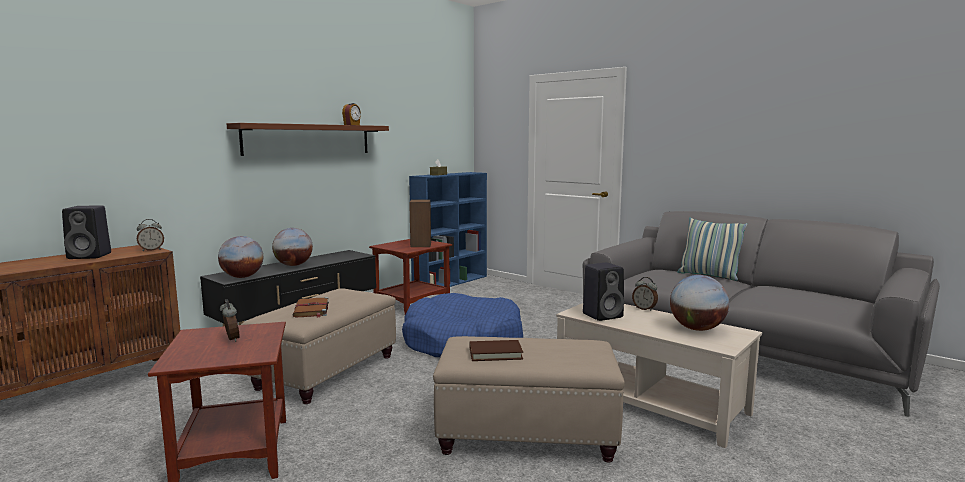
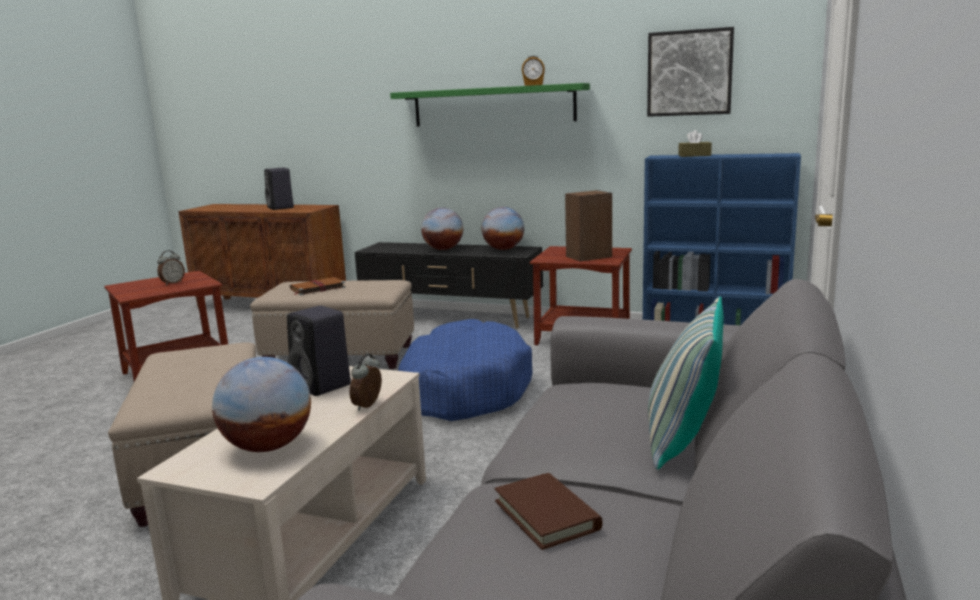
camera: 70 degrees right, 5 degrees up
alarm clock [137,219,164,251] -> none
globe [218,236,263,278] -> globe moved to [481,207,524,250]
brown shelf [227,123,389,156] -> green shelf [390,83,590,126]
brown book [470,340,523,361] -> brown book moved to [494,473,603,550]
none -> picture [647,27,734,117]

